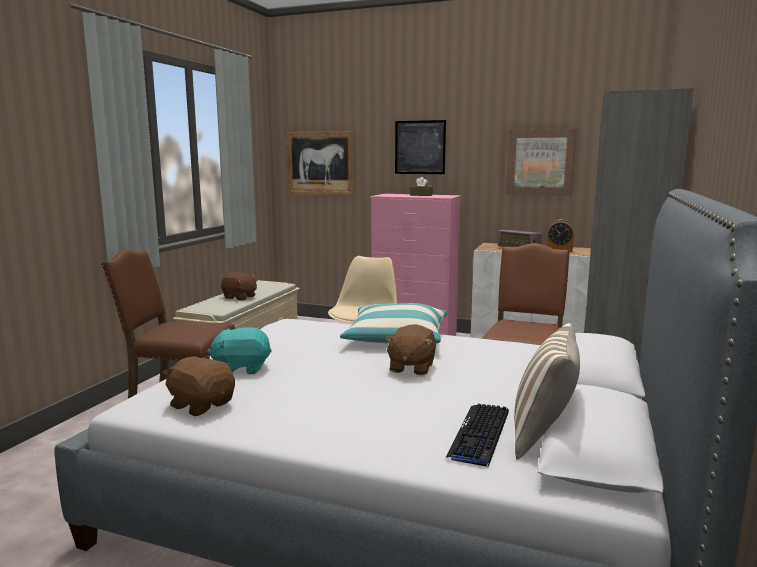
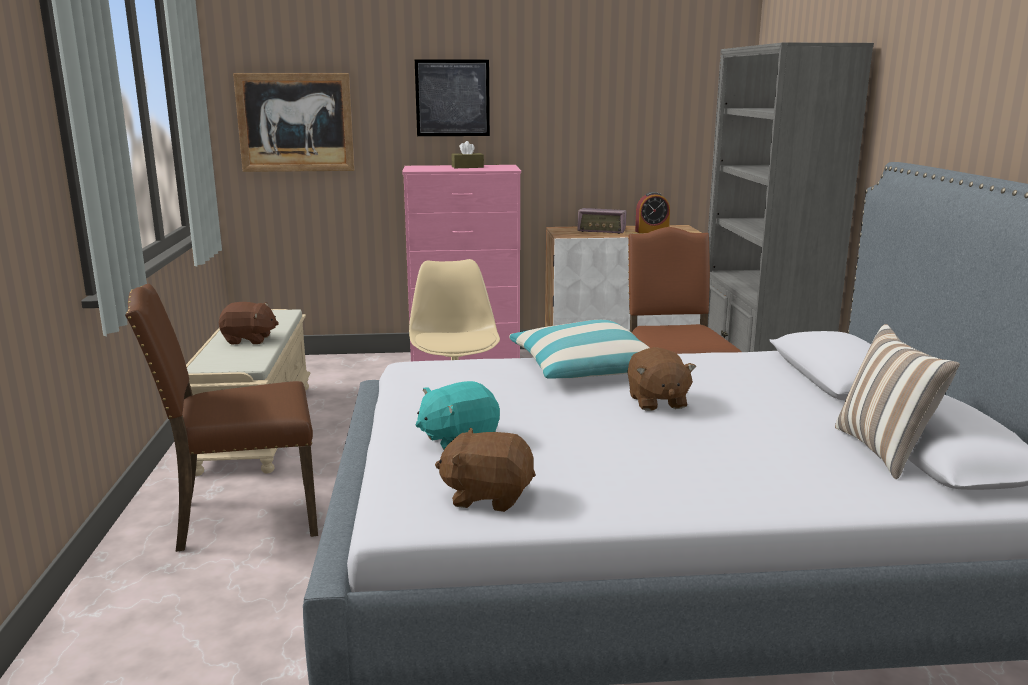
camera: 25 degrees left, 5 degrees up
keyboard [445,404,509,467] -> none
picture [506,129,577,196] -> none

